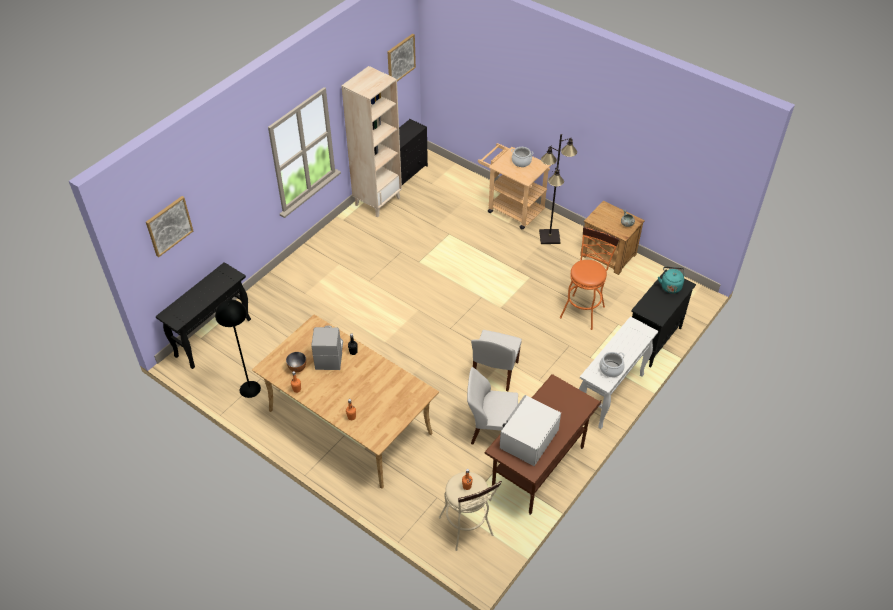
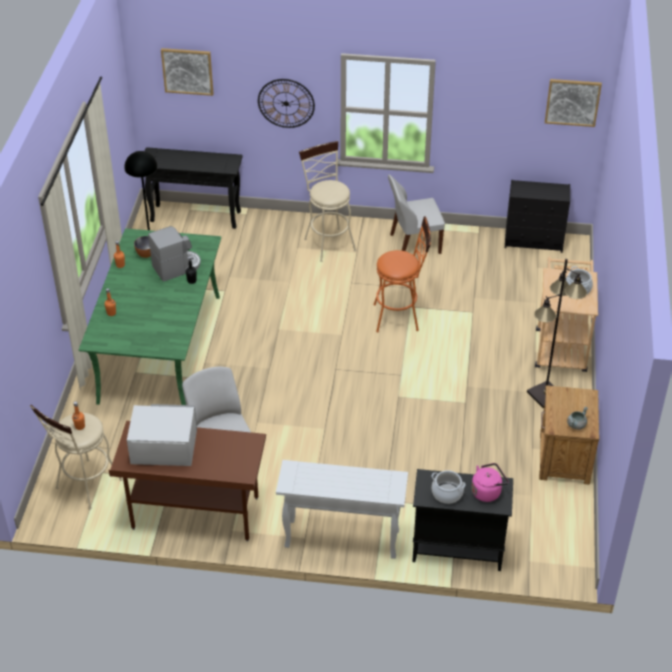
camera: 60 degrees right, 5 degrees down
beige dining table [252,314,439,489] -> green dining table [79,228,221,405]
beige bookcase [342,66,402,217] -> none
white chair [471,330,522,391] -> white chair moved to [388,175,445,254]
orange stool [560,227,620,330] -> orange stool moved to [373,216,431,332]
cooking pot [599,352,625,377] -> cooking pot moved to [431,470,466,504]
turquoise kettle [658,266,684,293] -> pink kettle [471,463,509,502]
none -> wall clock [258,79,315,128]
none -> beige stool [299,141,356,262]

